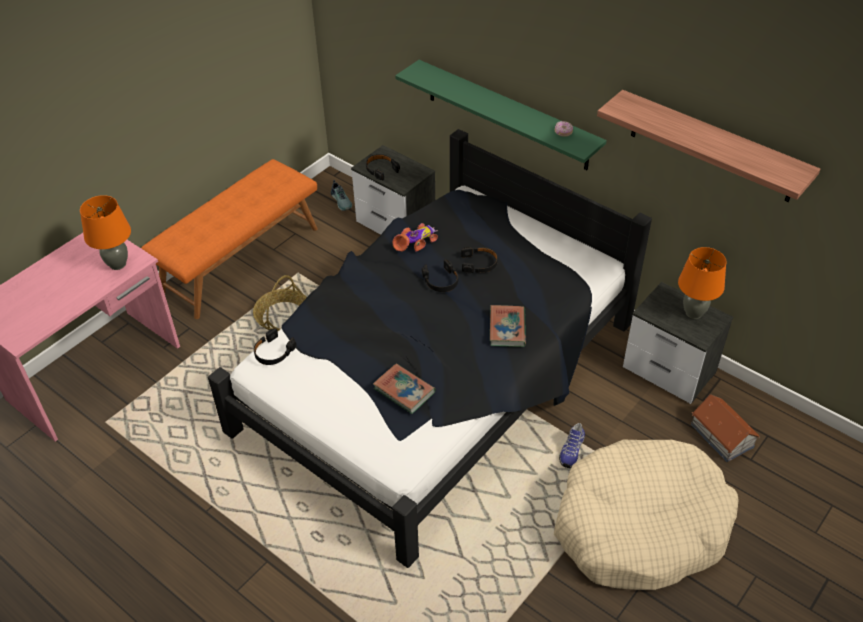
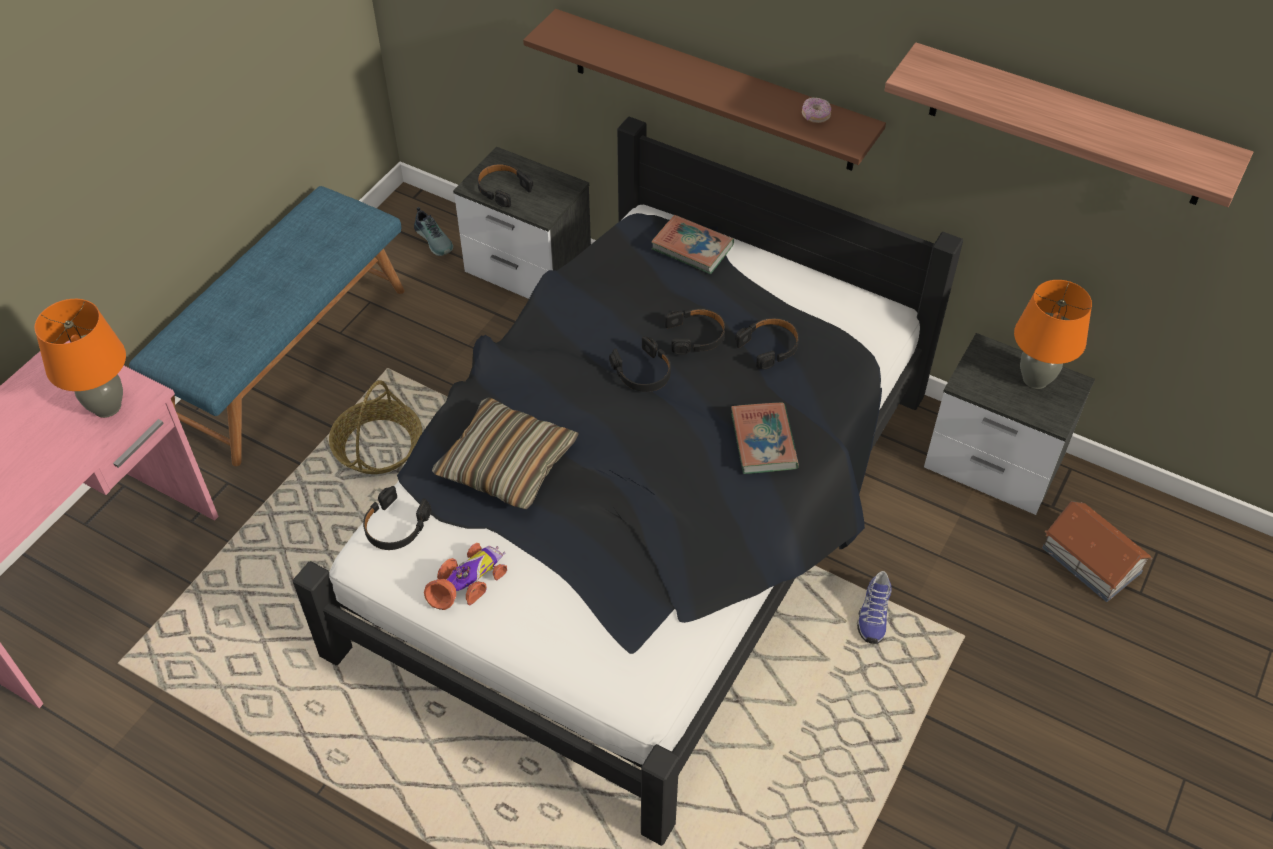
camera: 10 degrees left, 5 degrees up
orange bench [141,159,318,319] -> blue bench [129,186,405,466]
book [373,364,435,414] -> book moved to [651,215,734,274]
toy car [392,223,438,252] -> toy car moved to [424,543,507,610]
green shelf [395,60,607,170] -> brown shelf [523,9,886,171]
beige dog bed [554,440,739,590] -> none
none -> pillow [432,397,579,509]
none -> black headphones [735,318,799,370]

